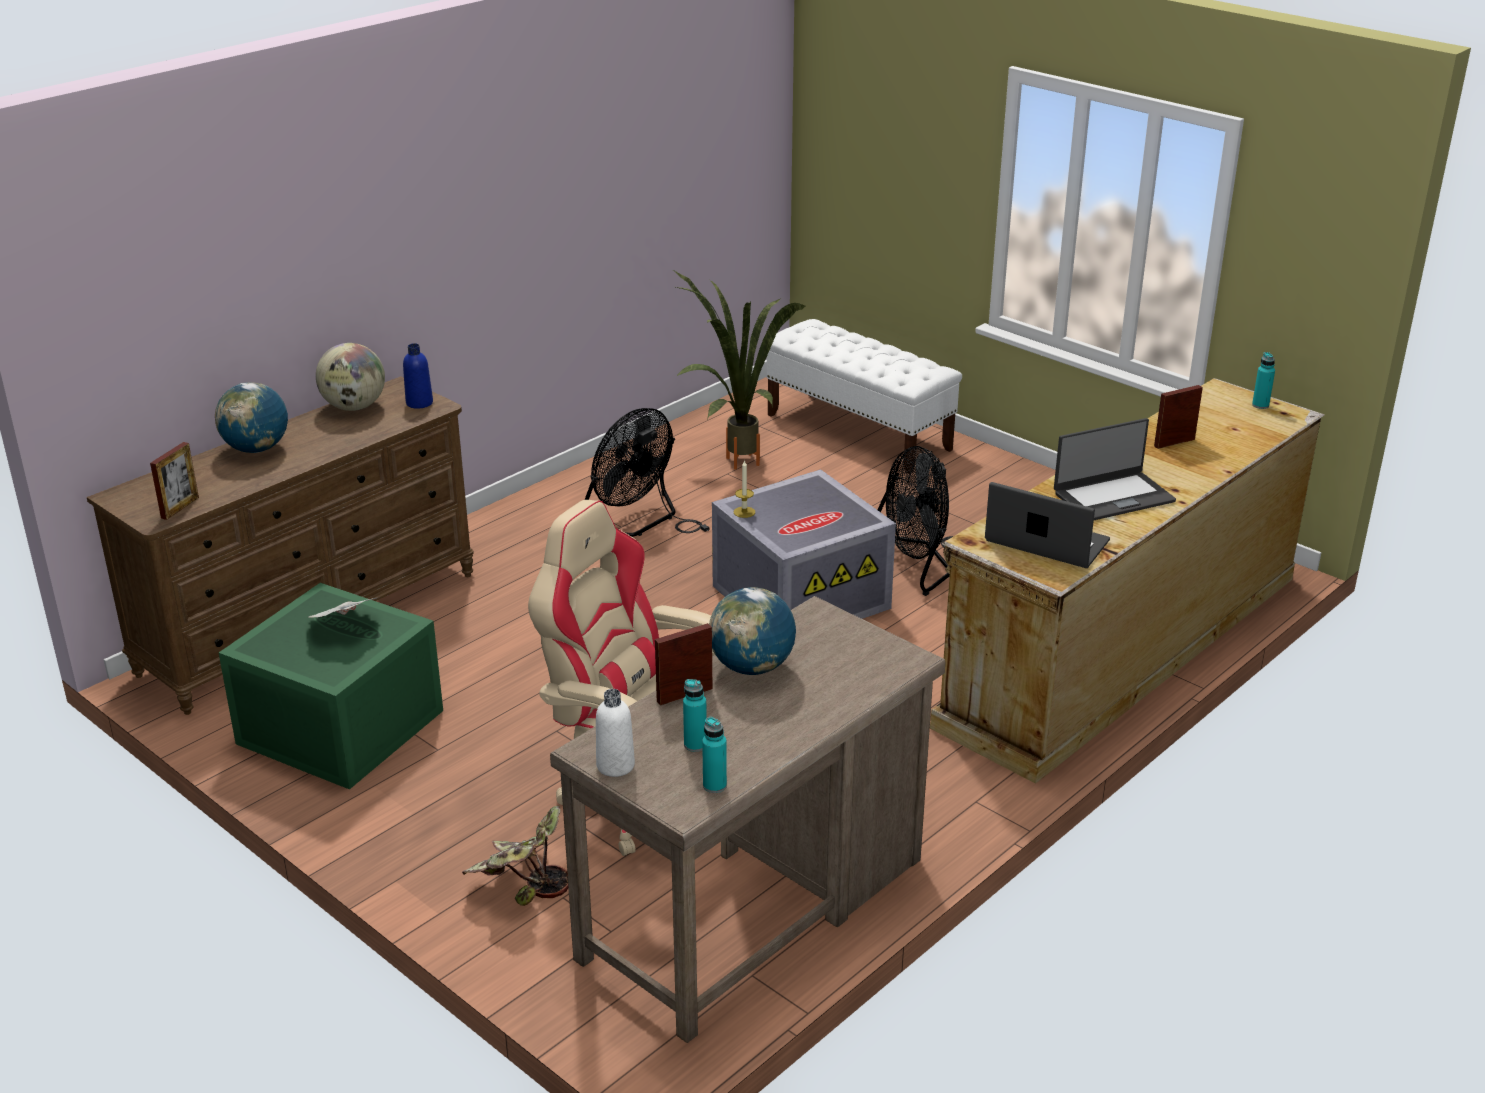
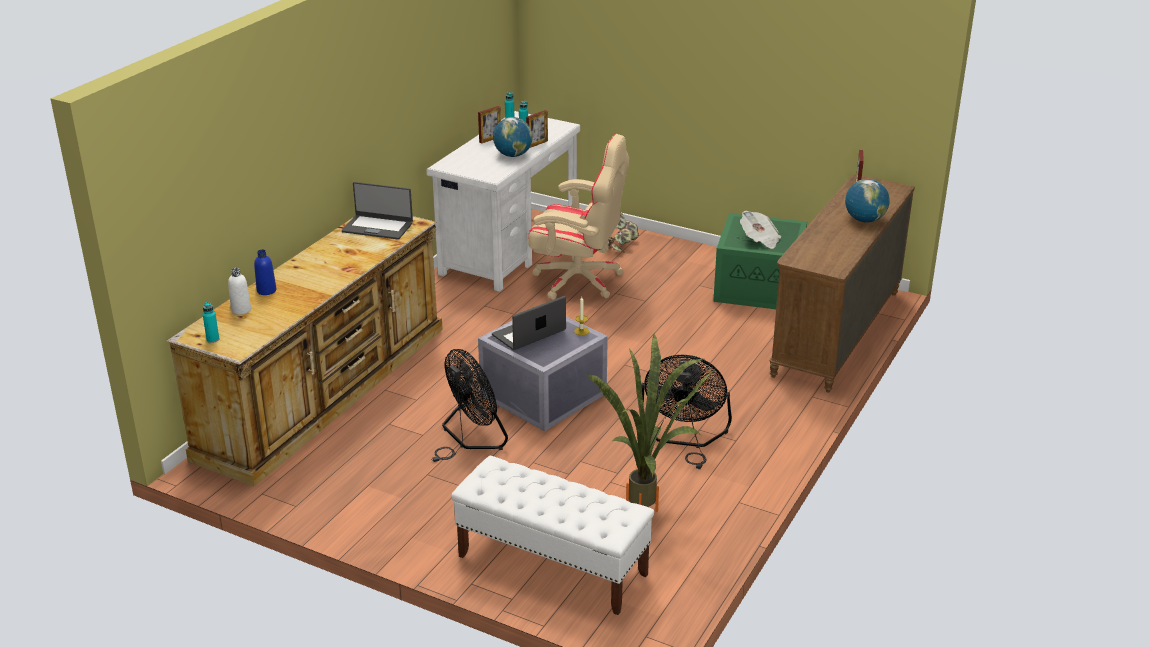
camera: 165 degrees right, 0 degrees up
globe [316,343,385,411] -> none
blue bottle [403,343,433,409] -> blue bottle moved to [254,249,276,295]
brown desk [550,596,945,1043] -> white desk [427,111,580,292]
black fan [585,408,709,537] -> black fan turned 105 degrees counterclockwise [641,355,732,469]
white bottle [596,689,635,777] -> white bottle moved to [228,268,251,315]
laptop [1054,418,1176,520] -> laptop moved to [492,296,566,350]
picture frame [1154,385,1203,449] -> picture frame moved to [478,106,501,144]

